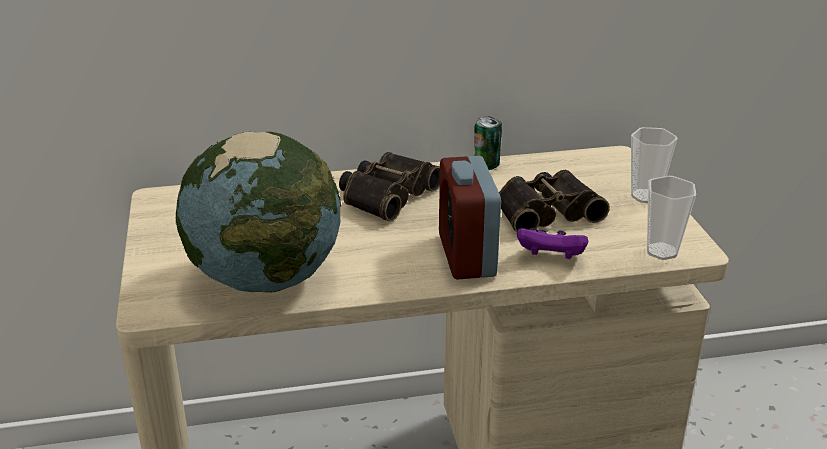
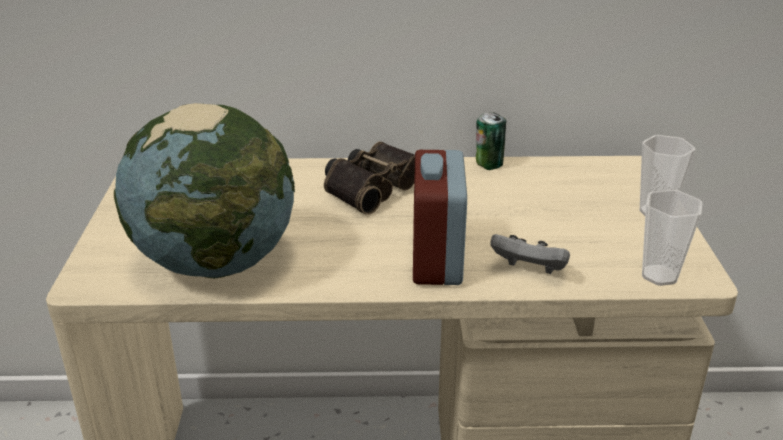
camera: 10 degrees right, 0 degrees up
binoculars [499,170,610,232] -> none
purple game controller [517,228,588,259] -> grey game controller [490,234,570,274]

